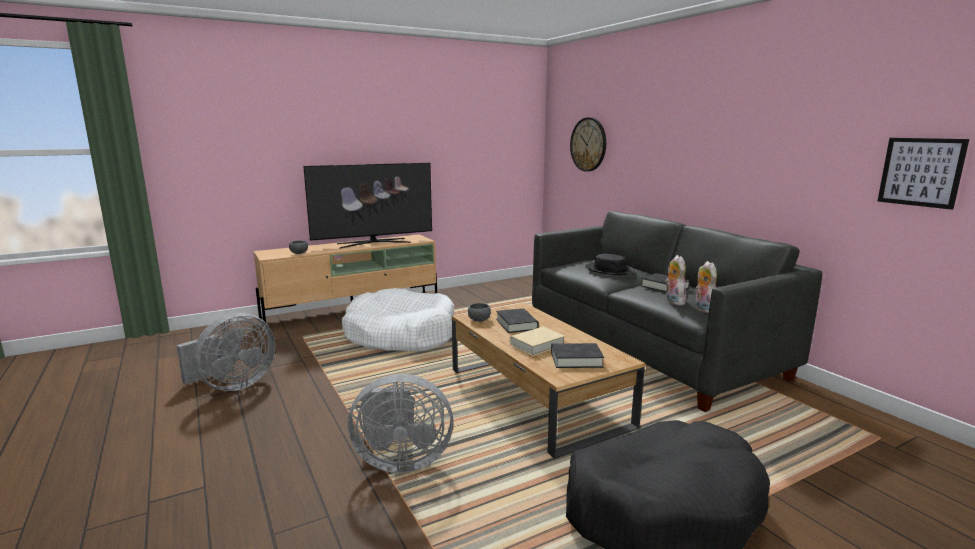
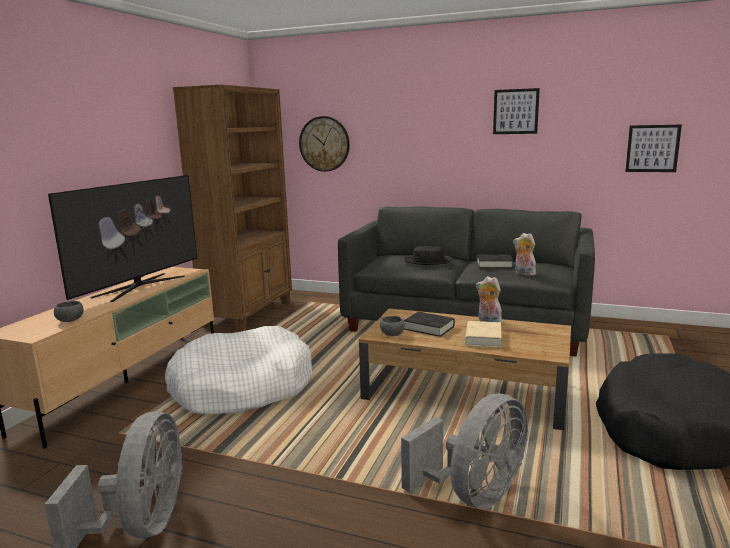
camera: 40 degrees left, 0 degrees up
black book [551,343,604,368] -> none
plush toy [695,261,717,313] -> plush toy moved to [476,276,502,324]
none -> brown bookcase [173,84,292,332]
none -> picture [493,88,540,134]

